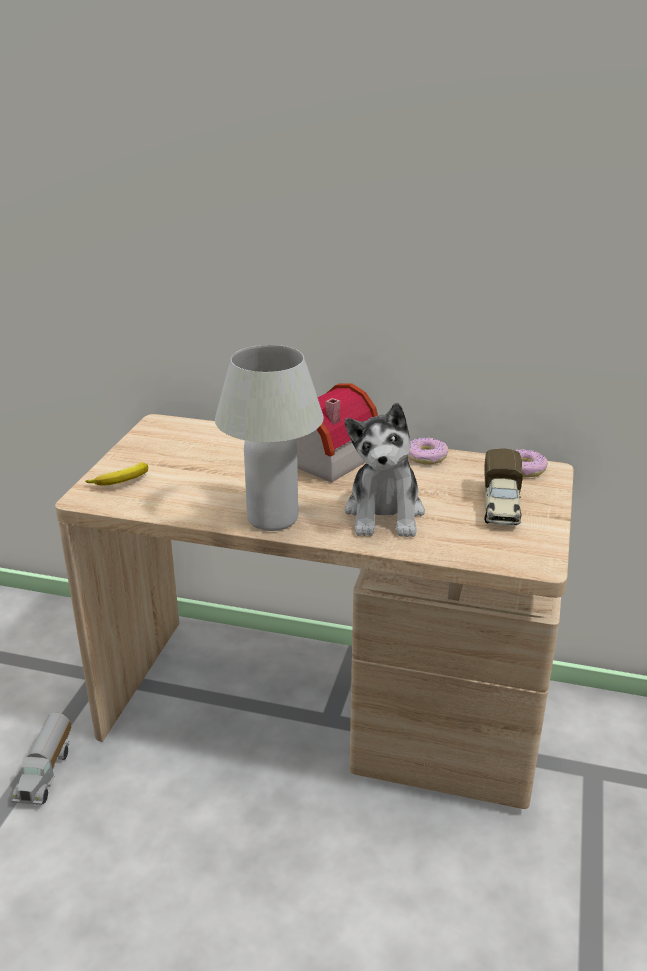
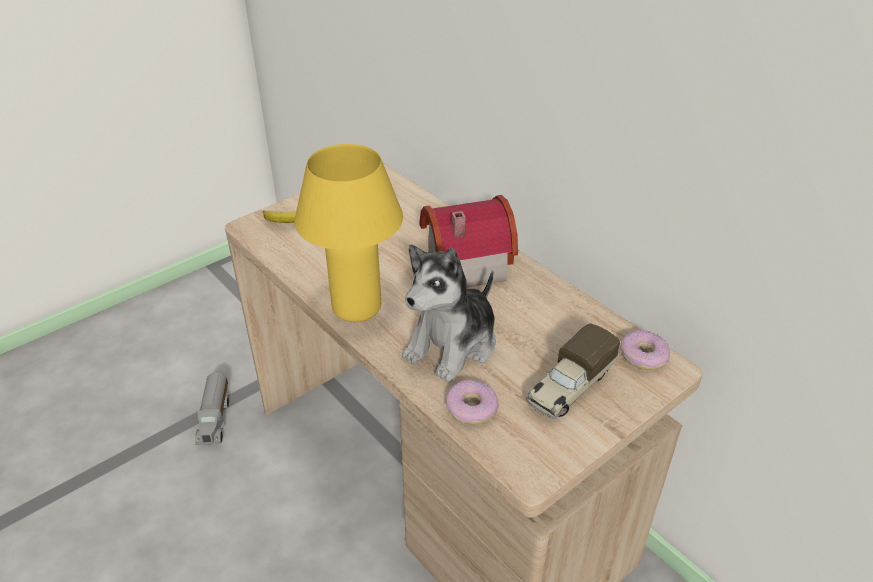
camera: 35 degrees right, 10 degrees up
toy truck [11,713,72,805] -> toy truck turned 45 degrees counterclockwise [195,372,229,445]
white table lamp [215,345,324,531] -> yellow table lamp [294,144,403,322]
donut [408,437,448,464] -> donut moved to [446,380,499,424]

